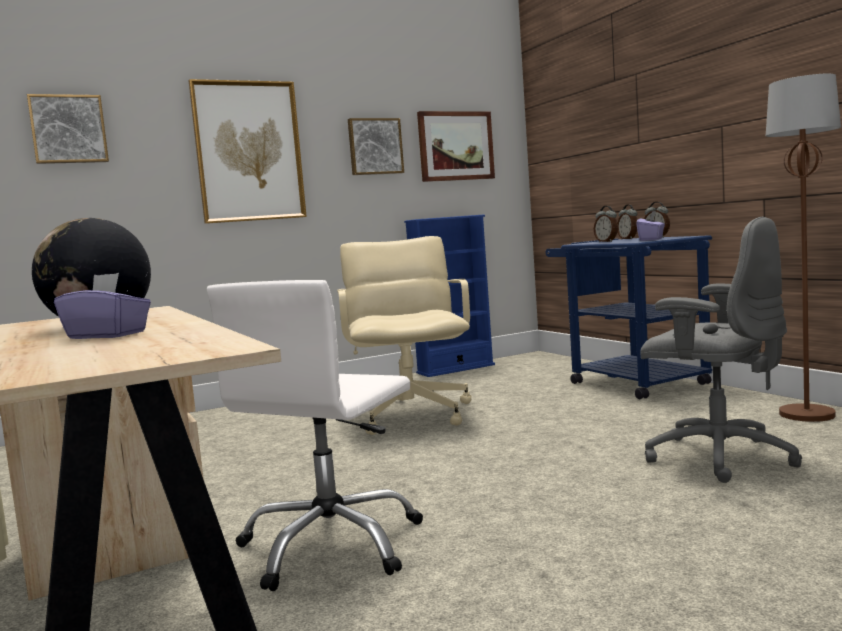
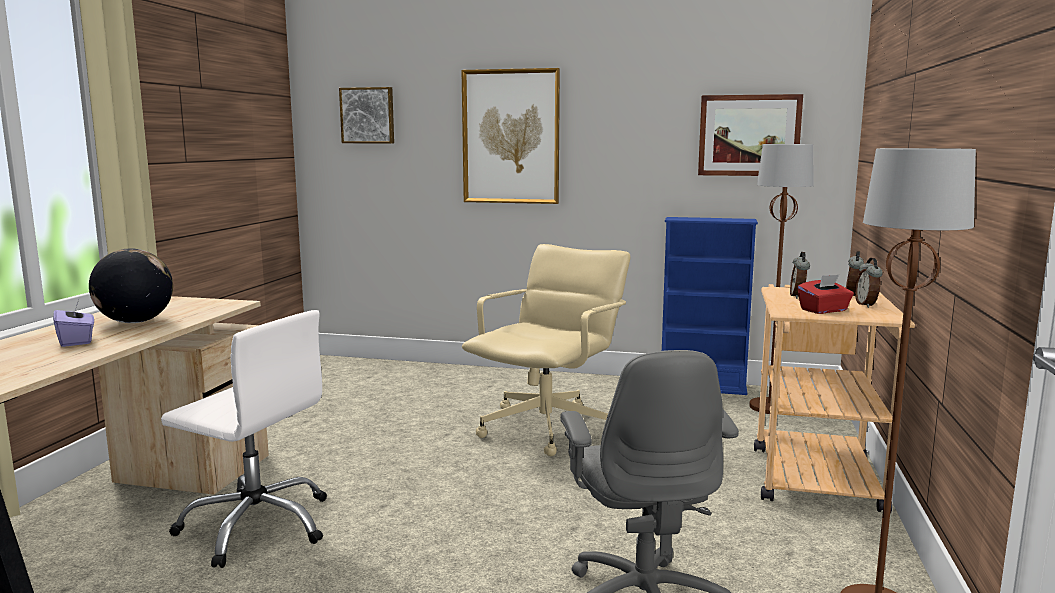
camera: 40 degrees right, 5 degrees up
white office chair [207,280,423,591] -> white office chair turned 135 degrees counterclockwise [161,310,327,568]
picture [348,118,404,175] -> none
blue cart [546,235,712,399] -> beige cart [754,284,915,513]
purple tissue box [636,211,665,241] -> red tissue box [797,275,854,314]
none -> brown floor lamp [749,144,814,414]

